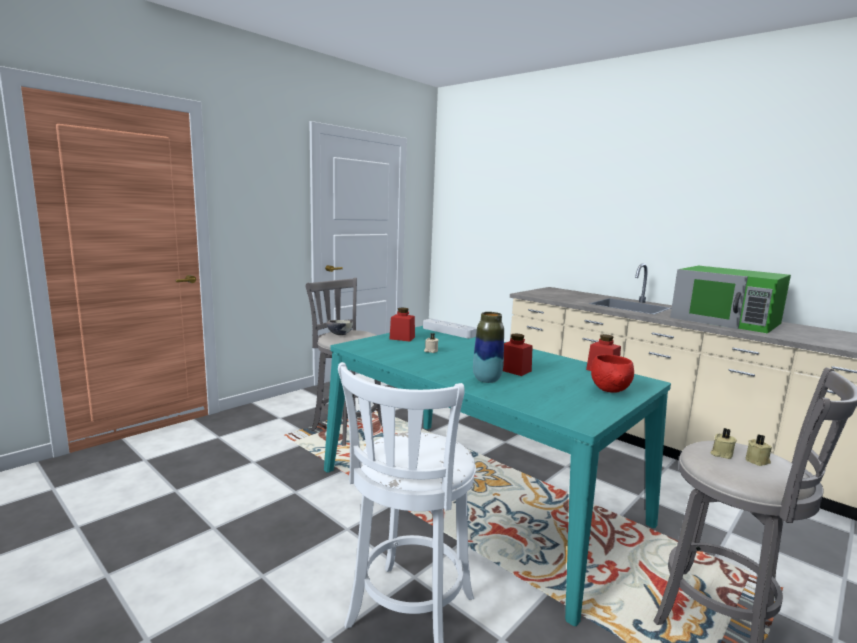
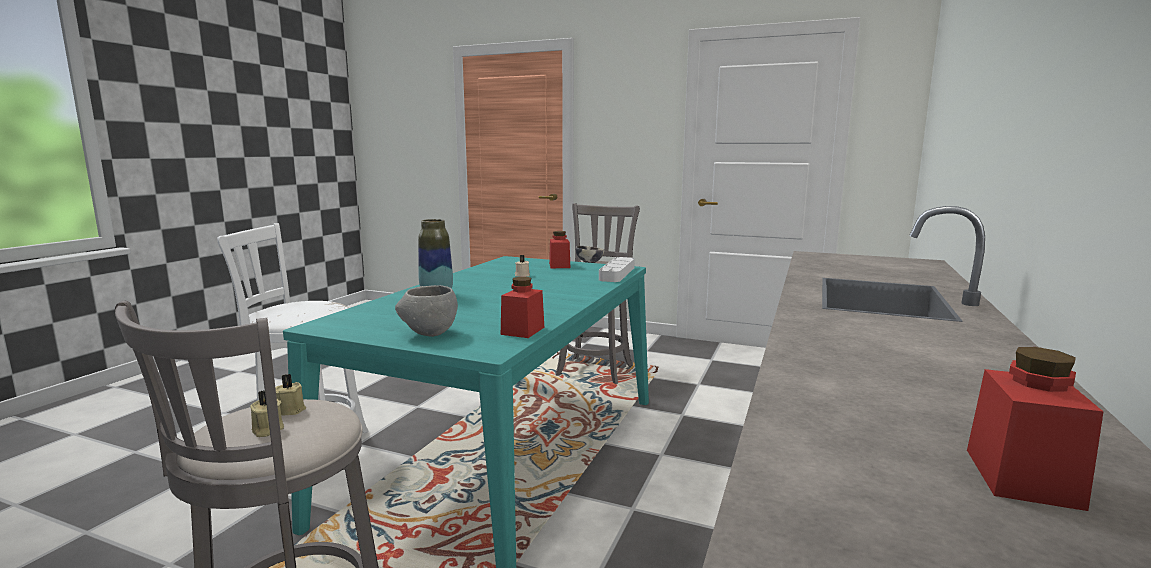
camera: 70 degrees right, 0 degrees up
red jar [503,333,533,376] -> red jar moved to [967,347,1104,511]
red bowl [591,354,634,393] -> grey bowl [395,285,458,337]
green microwave [670,266,791,333] -> none

